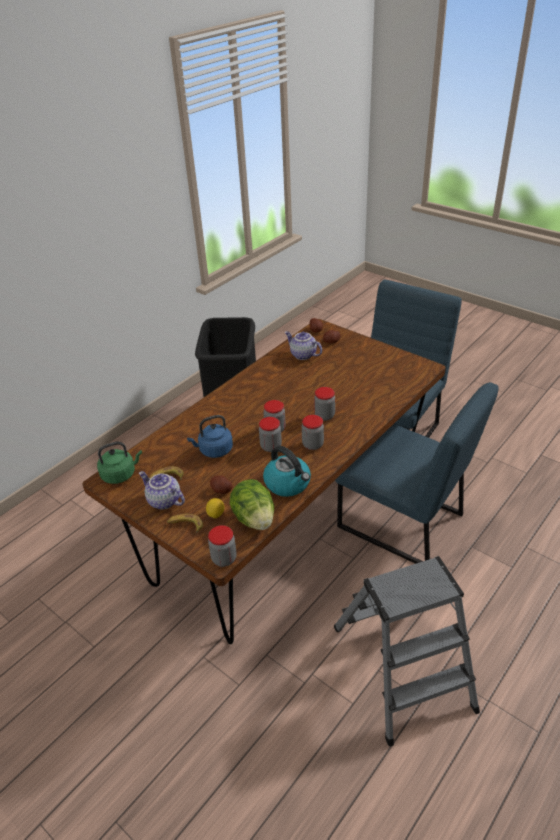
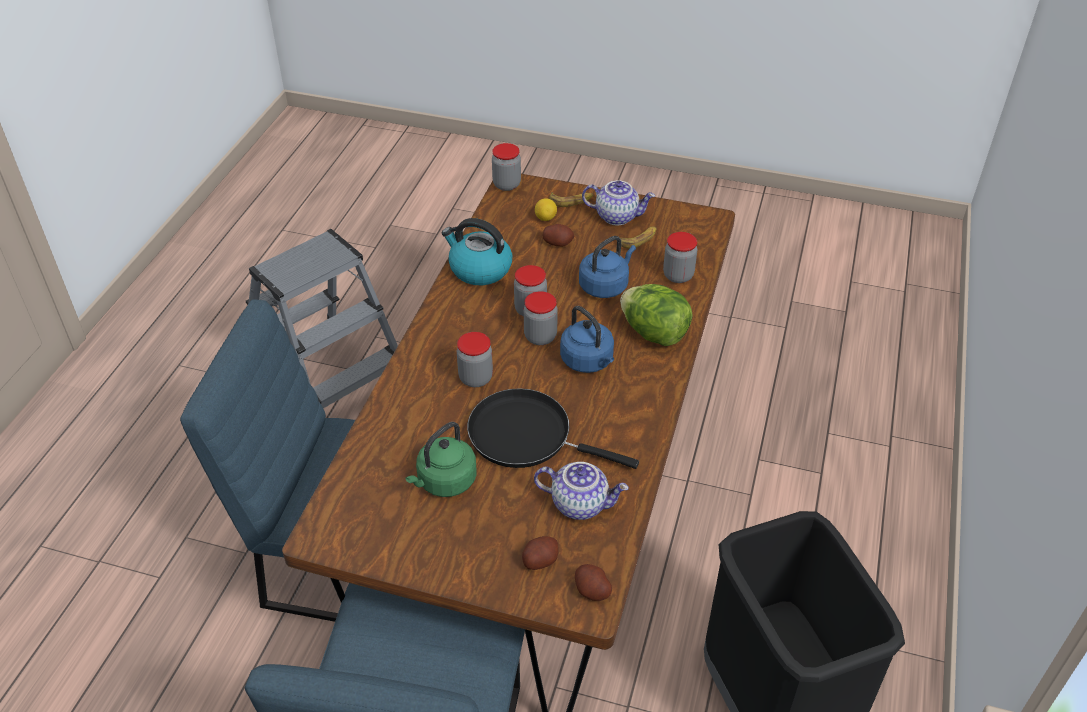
camera: 155 degrees right, 5 degrees up
green kettle [97,442,142,484] -> green kettle moved to [405,422,477,497]
lettuce [230,479,274,530] -> lettuce moved to [620,284,692,346]
jar [302,415,324,450] -> jar moved to [663,232,697,283]
none -> black frying pan [467,388,639,469]
none -> blue kettle [560,306,614,373]

